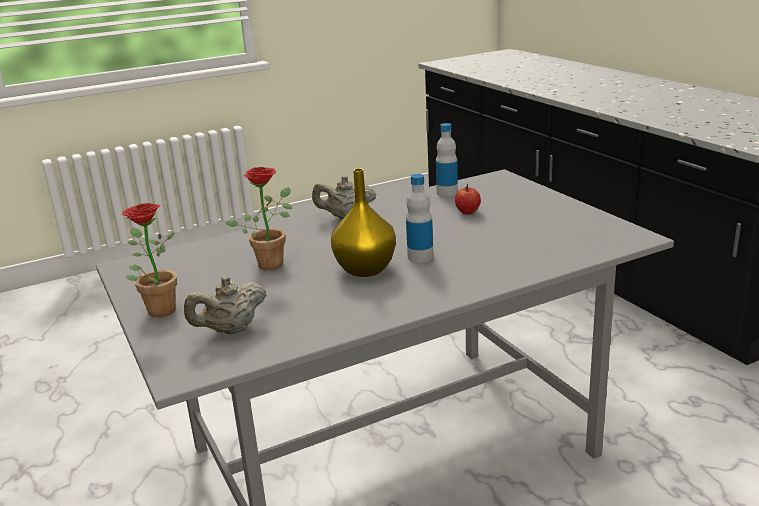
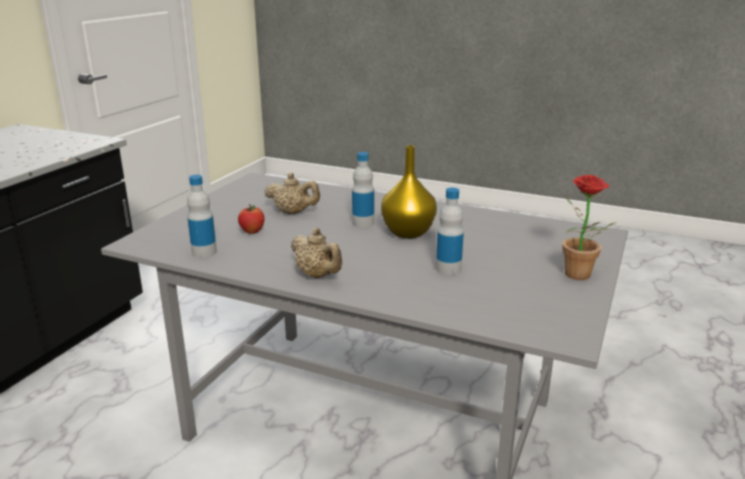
camera: 130 degrees left, 0 degrees up
beige teapot [184,276,267,334] -> beige teapot moved to [264,173,320,214]
potted plant [225,167,292,270] -> bottle [436,188,464,275]

